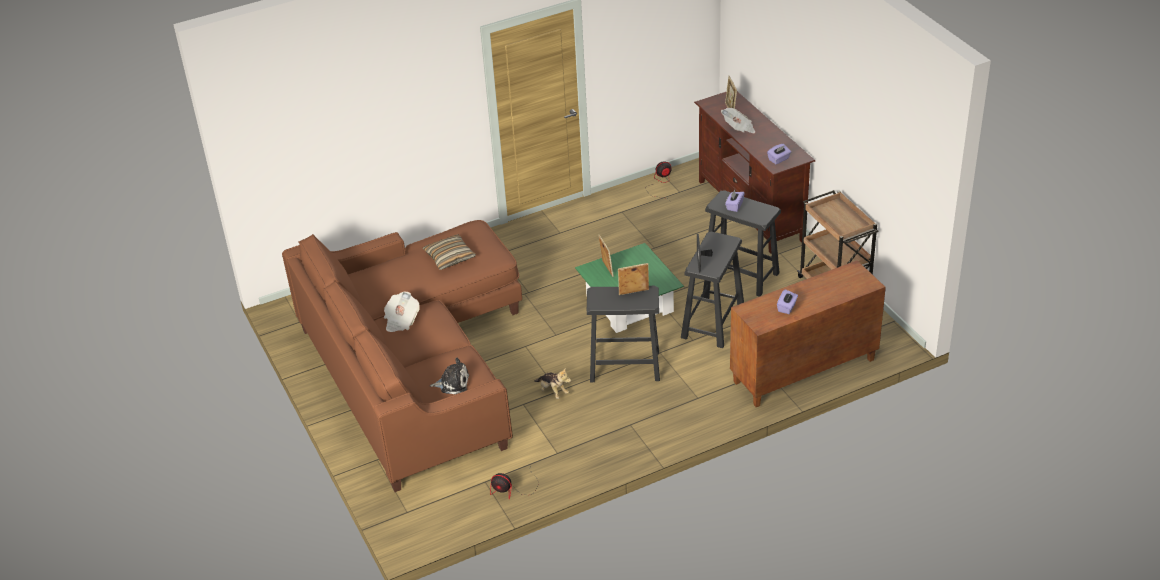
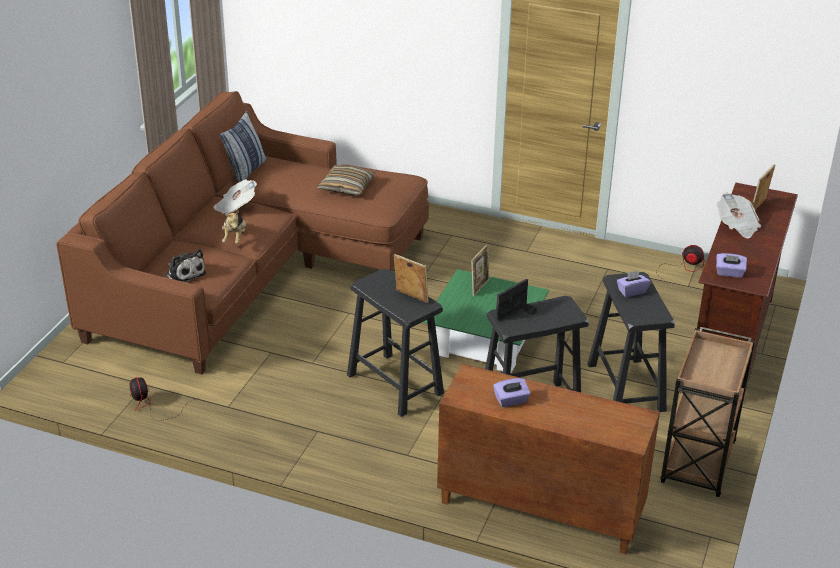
camera: 45 degrees right, 5 degrees down
plush toy [534,368,572,399] -> plush toy moved to [222,210,246,244]
none -> pillow [219,111,267,183]

